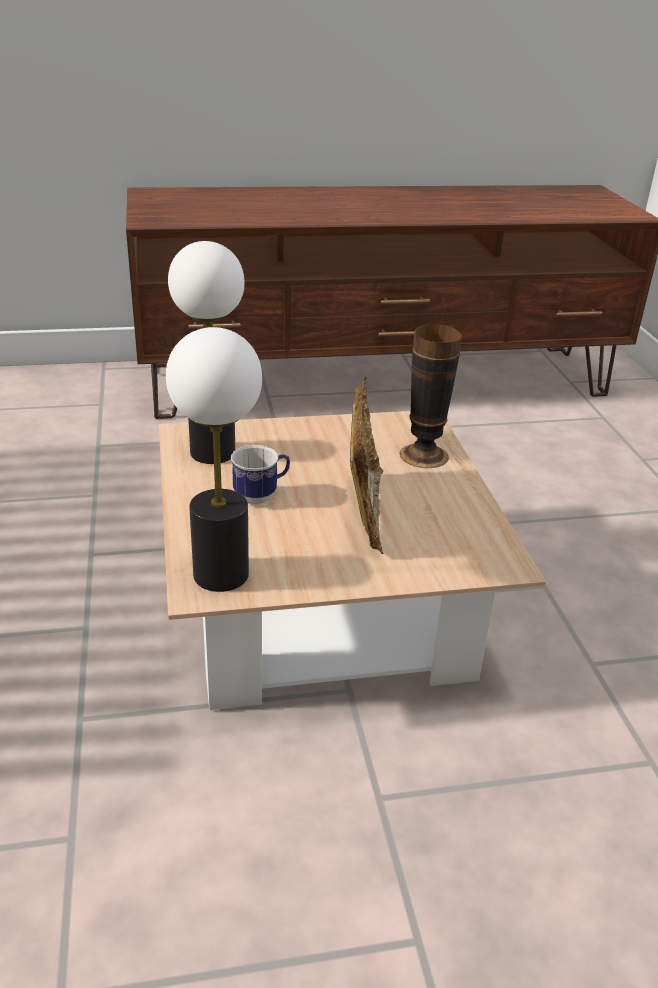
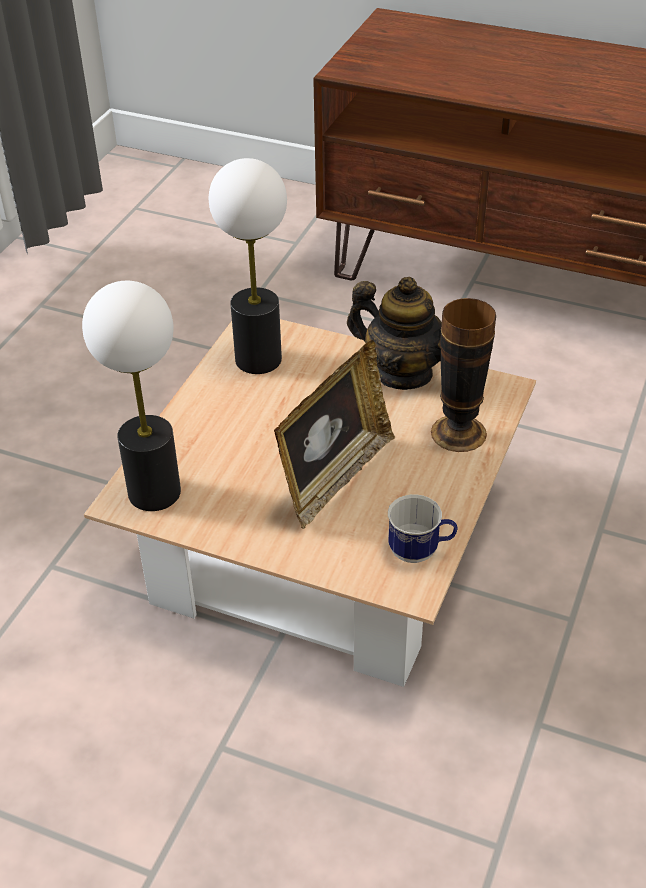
camera: 35 degrees right, 10 degrees up
mug [231,445,290,505] -> mug moved to [388,494,458,563]
none -> teapot [347,277,442,390]

